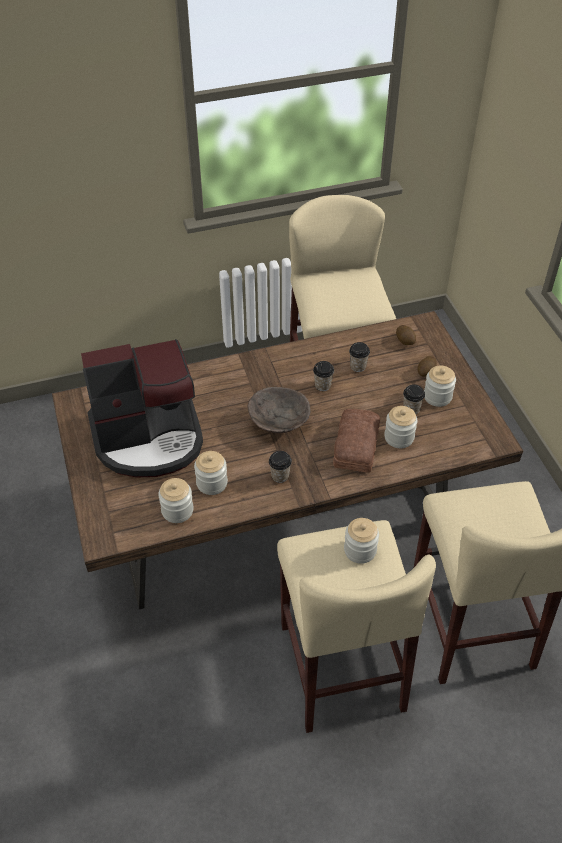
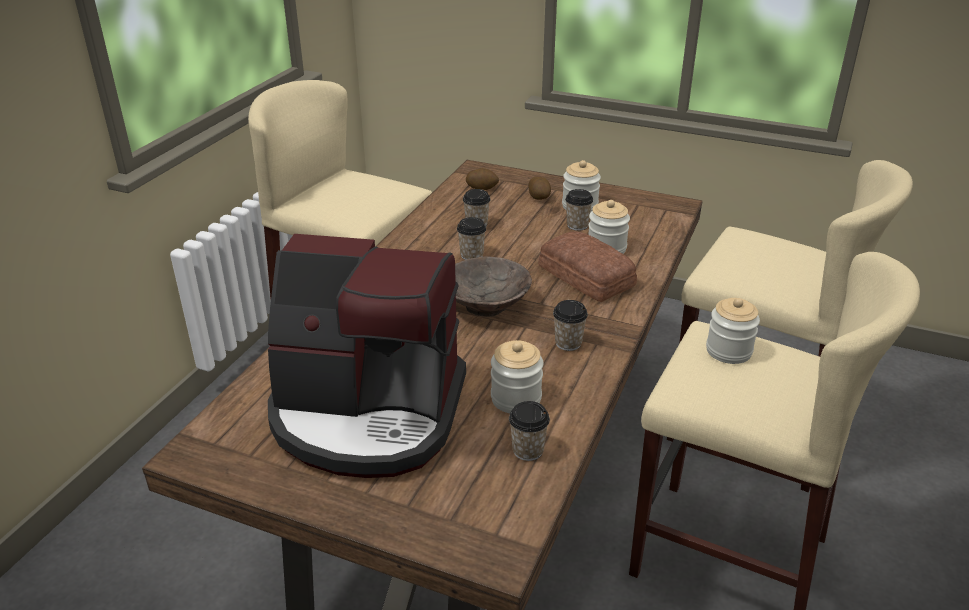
camera: 50 degrees left, 15 degrees down
coffee machine [81,339,203,477] -> coffee machine turned 75 degrees clockwise [268,234,466,478]
jar [158,478,194,523] -> cup [509,401,550,461]

